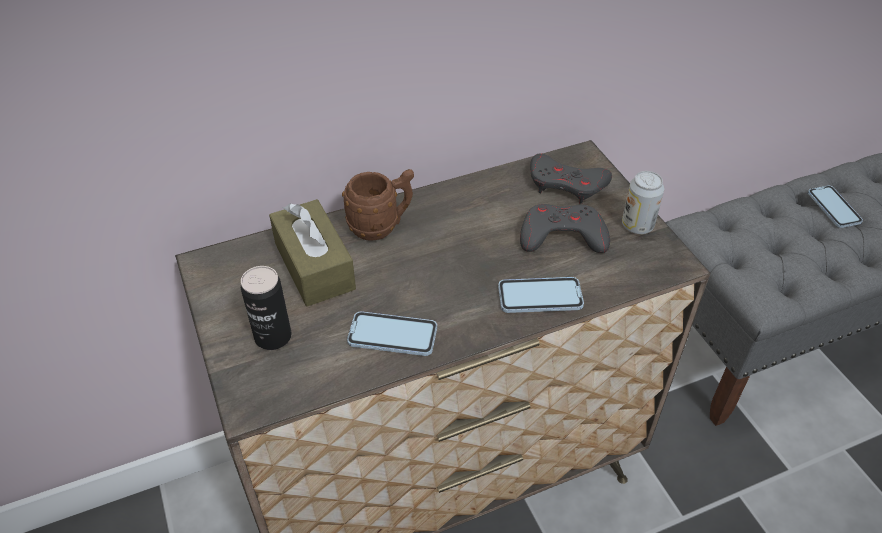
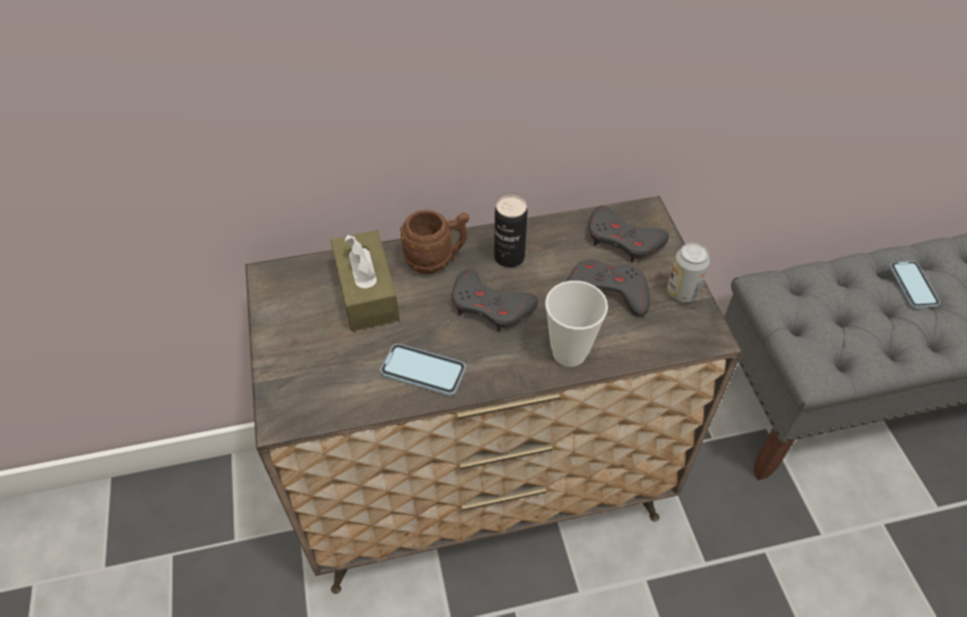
camera: 10 degrees right, 5 degrees up
can [241,266,292,350] -> can moved to [494,195,528,267]
phone [498,277,584,313] -> cup [545,281,608,367]
none -> grey game controller [452,270,538,332]

